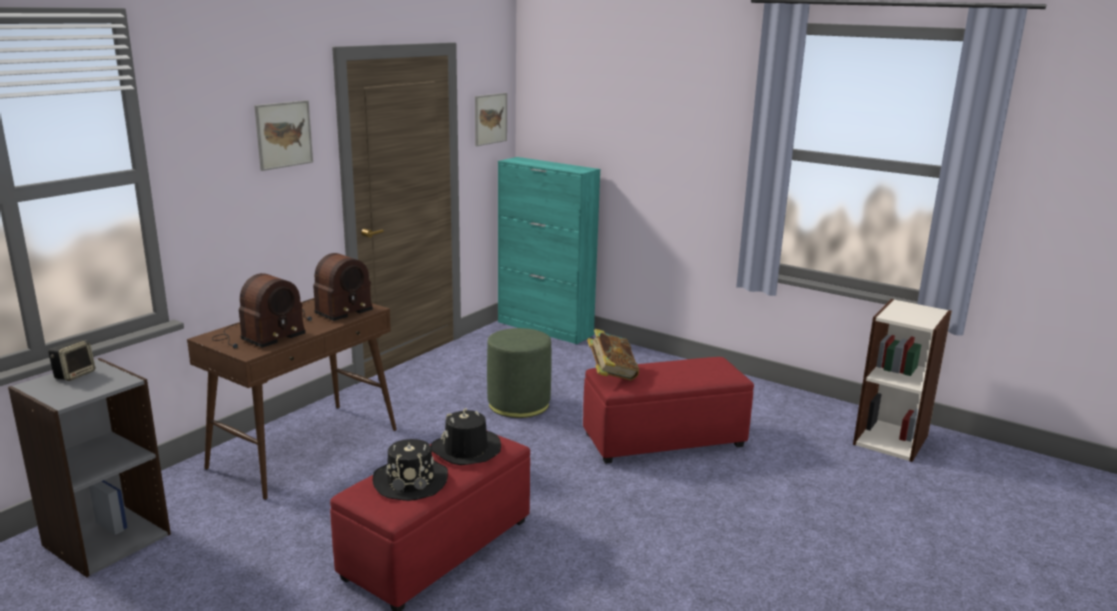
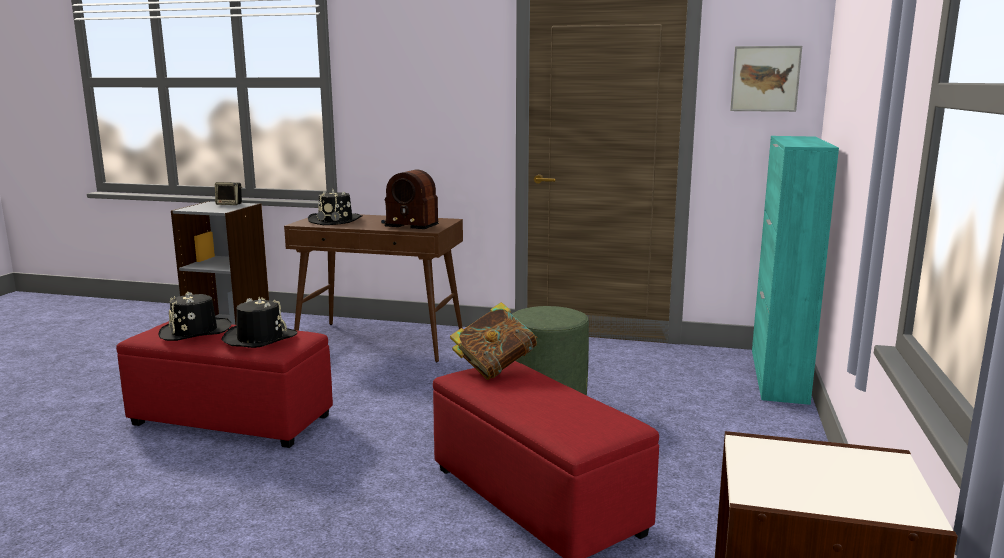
camera: 70 degrees right, 5 degrees down
radio [212,273,306,349] -> black hat [308,189,363,225]
picture [254,100,313,171] -> none

